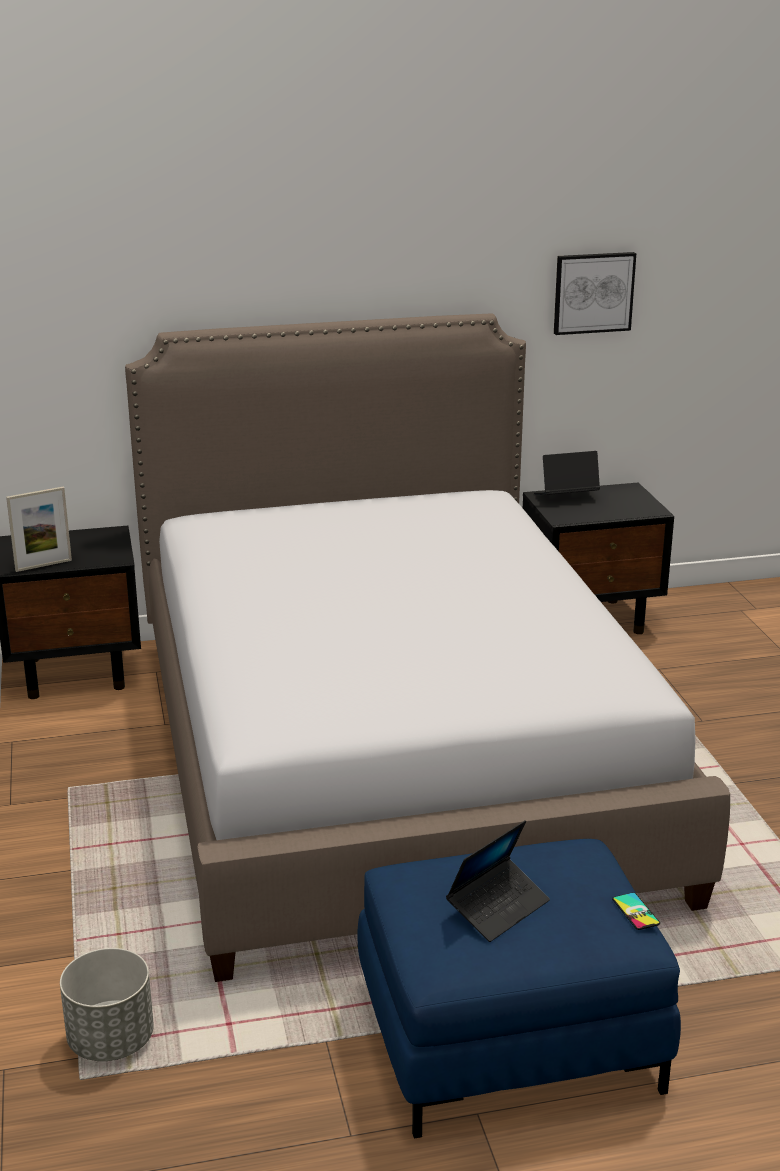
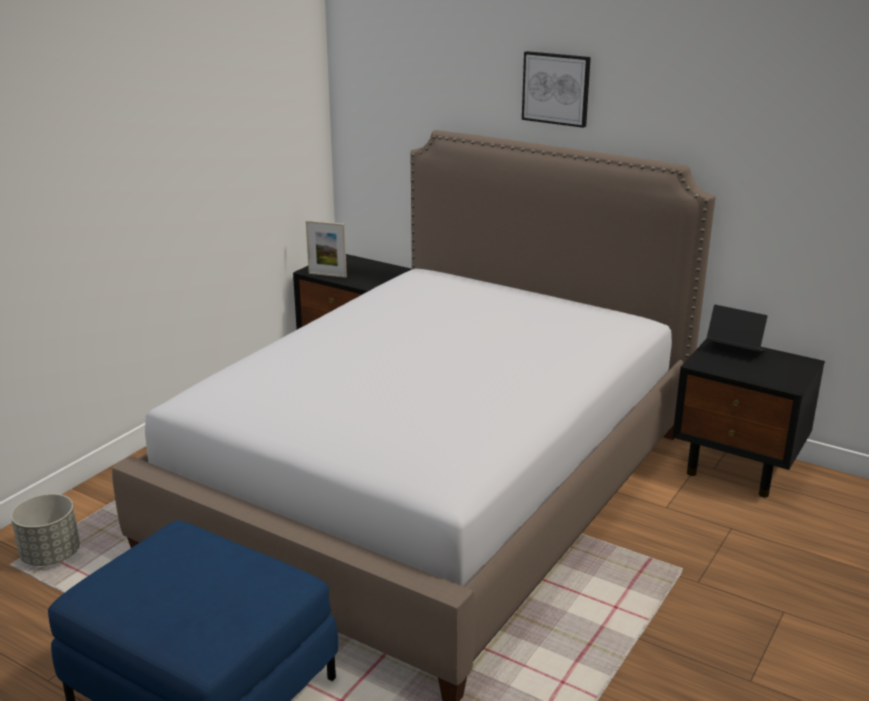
camera: 45 degrees right, 0 degrees up
laptop [446,820,550,942] -> none
picture [554,252,636,335] -> picture moved to [522,51,591,128]
phone [612,892,660,930] -> none

